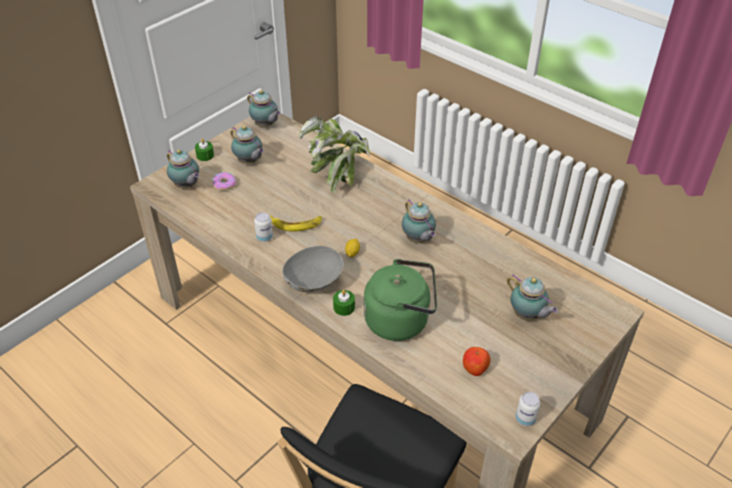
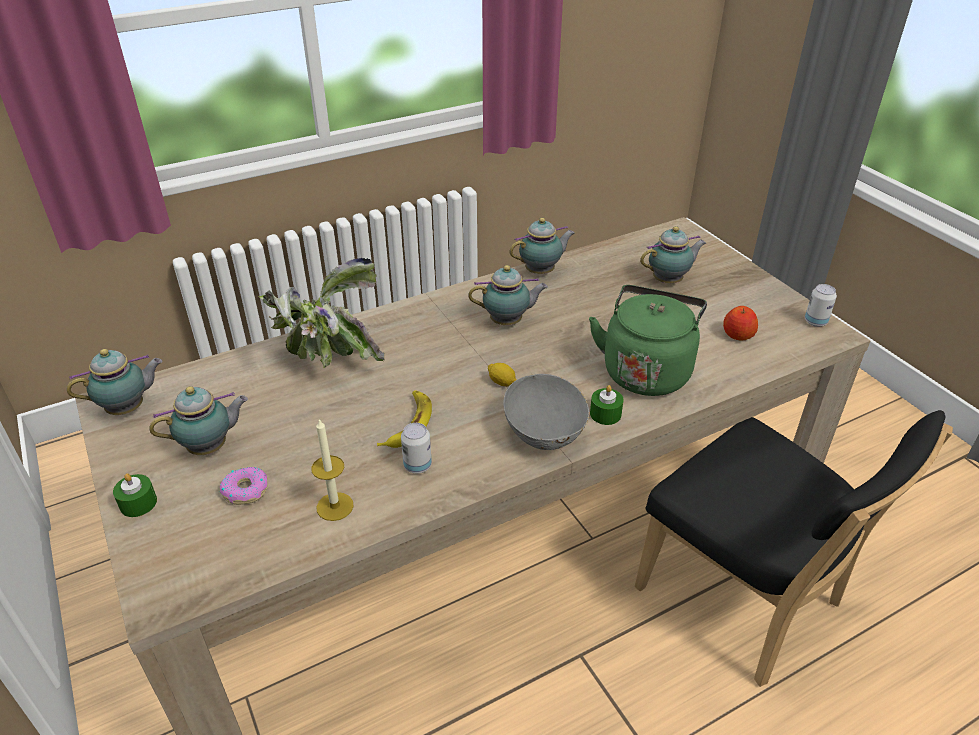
camera: 70 degrees left, 5 degrees down
teapot [167,149,200,188] -> teapot moved to [509,218,575,274]
none -> candle [311,419,354,521]

